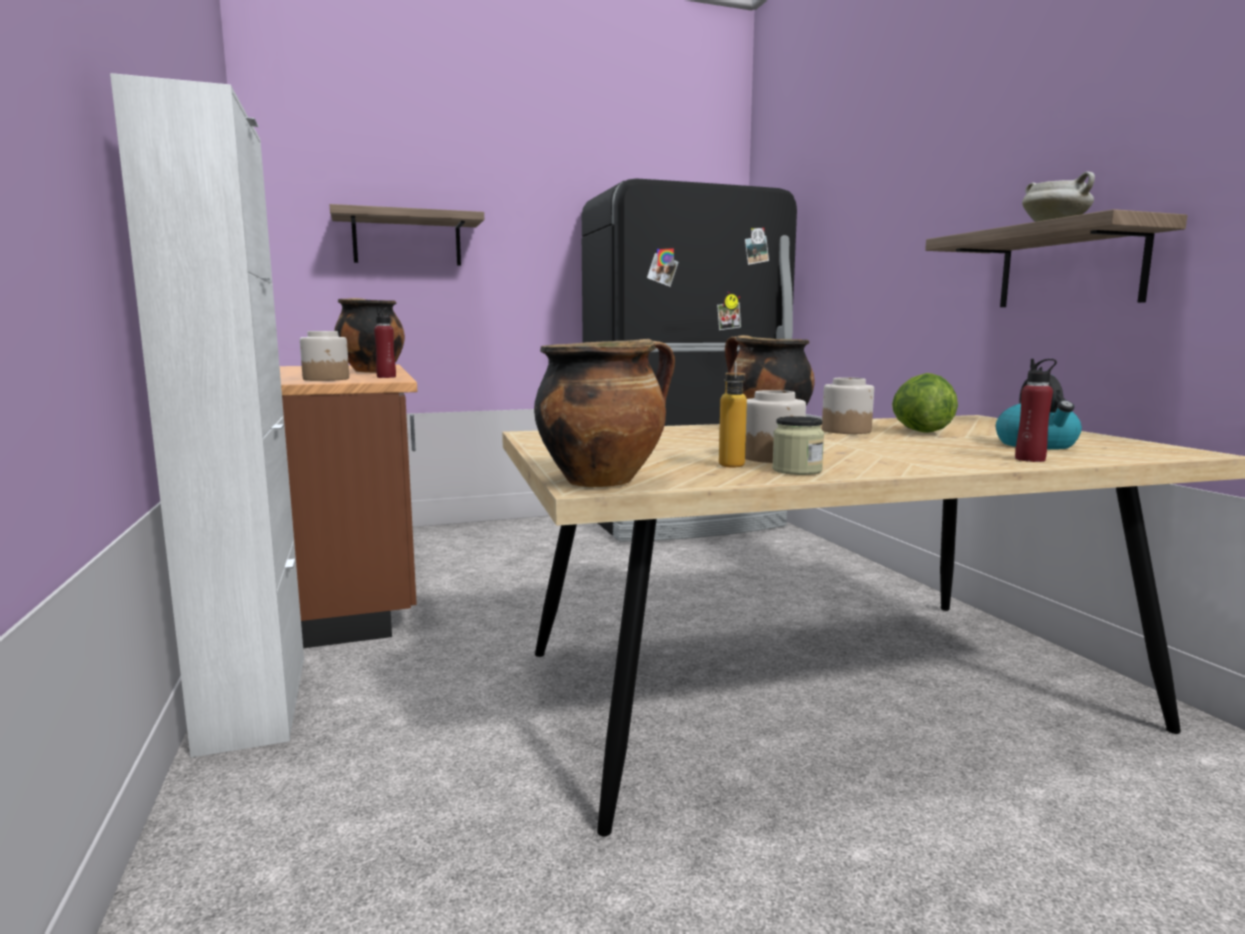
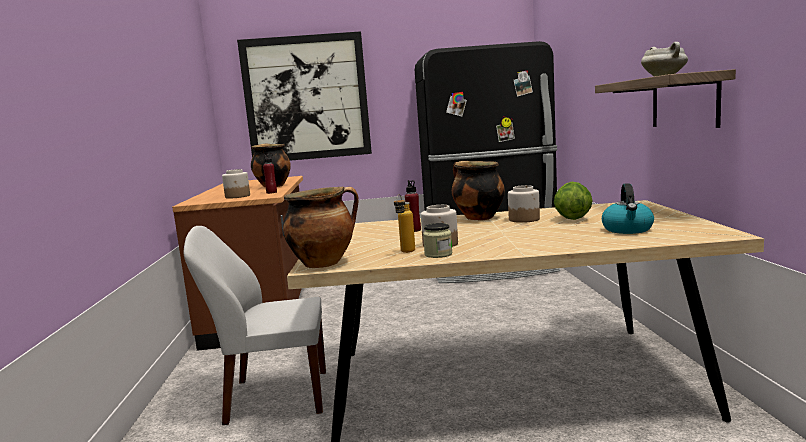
camera: 15 degrees right, 0 degrees up
white cabinet [110,73,304,758] -> none
shelf [330,204,484,266] -> picture [237,31,372,161]
red bottle [1015,359,1057,462] -> red bottle moved to [405,180,421,232]
none -> white chair [184,226,326,425]

